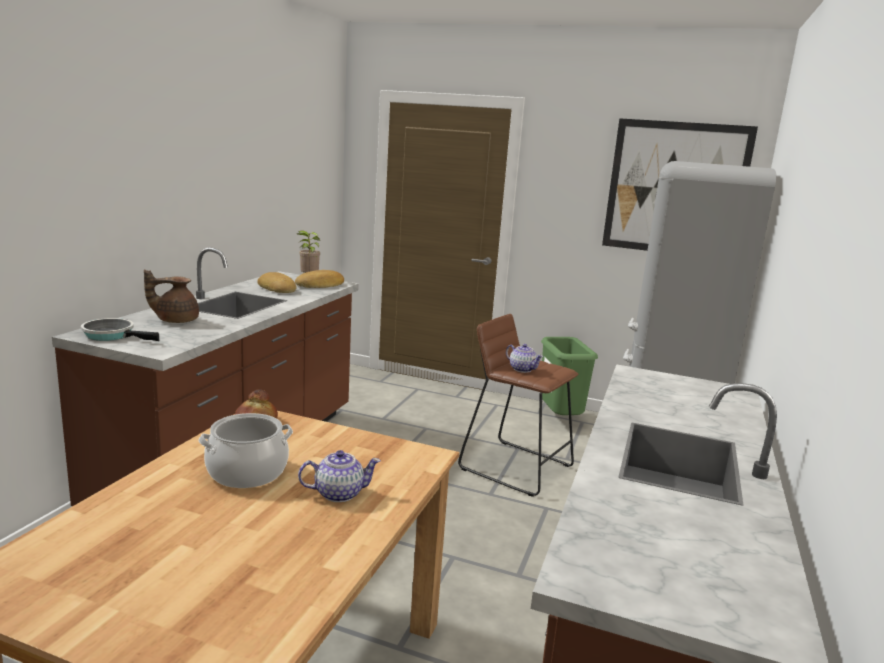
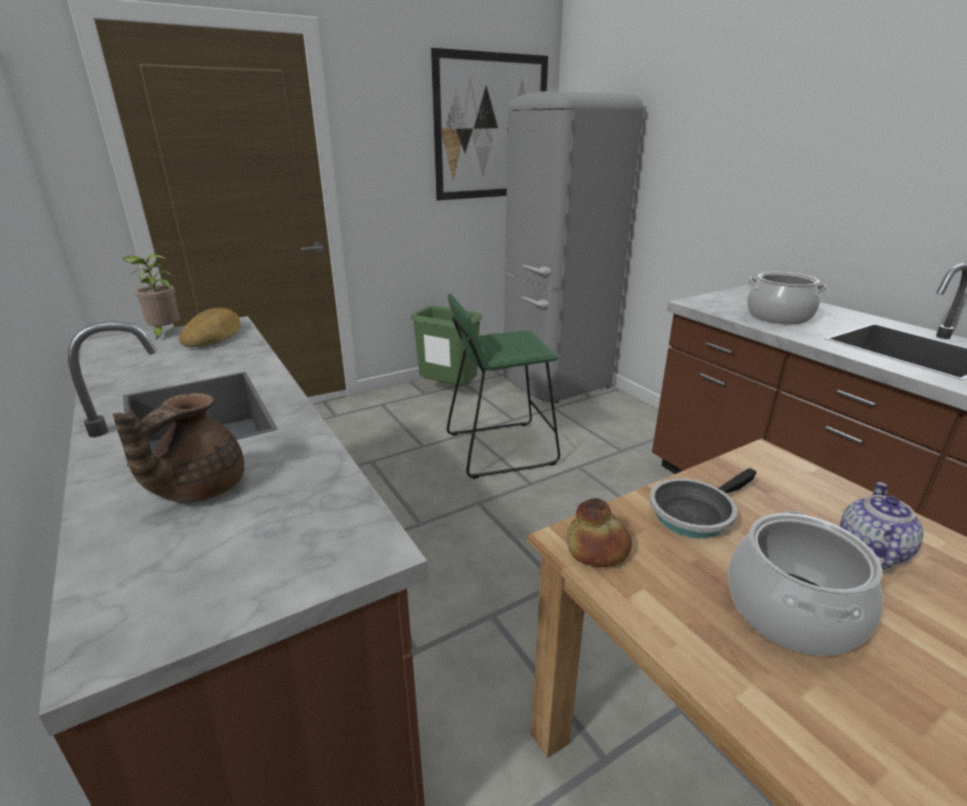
camera: 50 degrees left, 10 degrees up
frying pan [81,318,159,341] -> frying pan moved to [649,468,756,538]
bread [257,272,297,293] -> none
brown stool [458,314,579,497] -> green stool [447,294,560,479]
teapot [506,344,543,373] -> none
none -> cooking pot [747,272,828,324]

